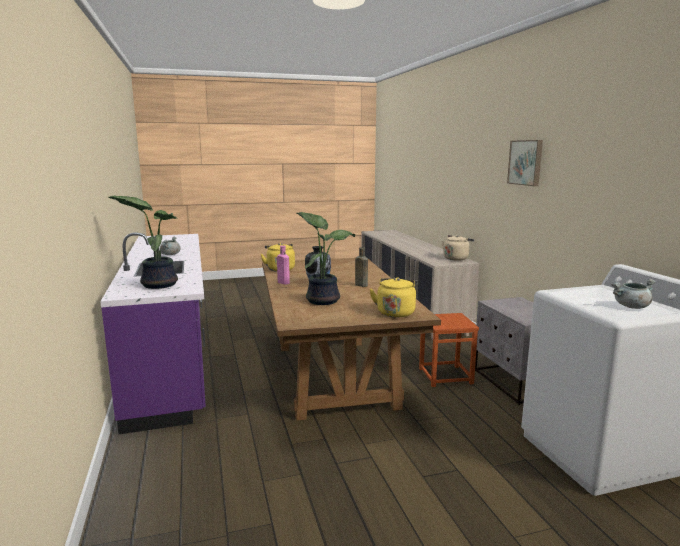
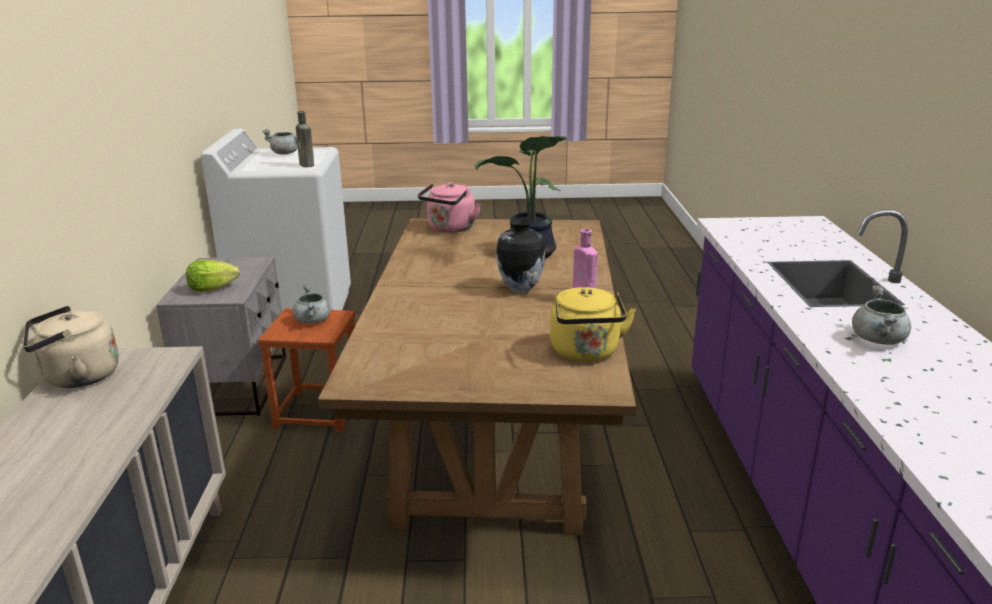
camera: 165 degrees left, 10 degrees up
potted plant [108,196,178,289] -> none
brown bottle [355,247,368,287] -> brown bottle moved to [296,111,314,167]
yellow kettle [370,277,418,318] -> pink kettle [418,182,481,233]
picture [507,140,543,186] -> none
none -> lettuce [186,260,240,292]
none -> grey cooking pot [293,284,330,324]

